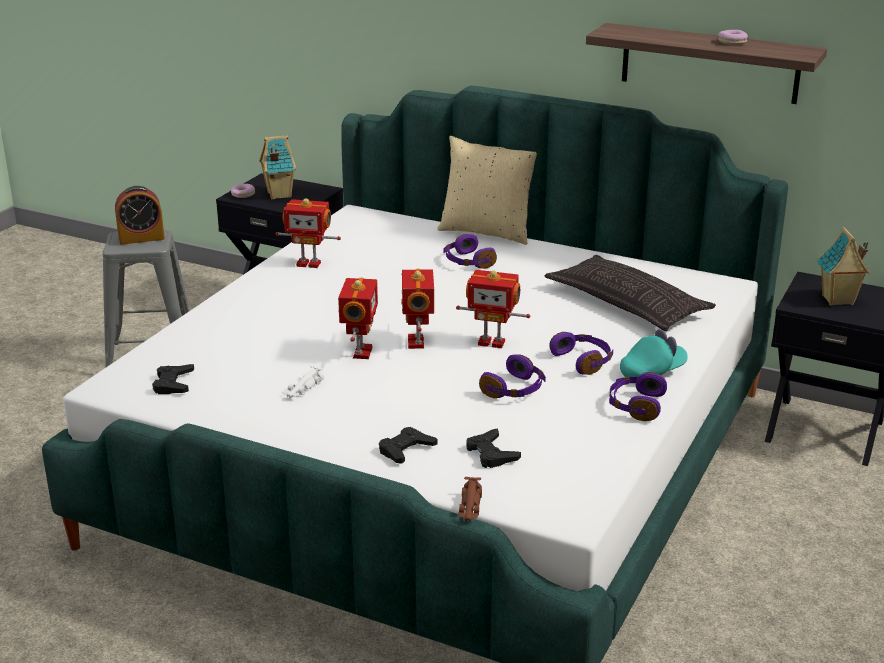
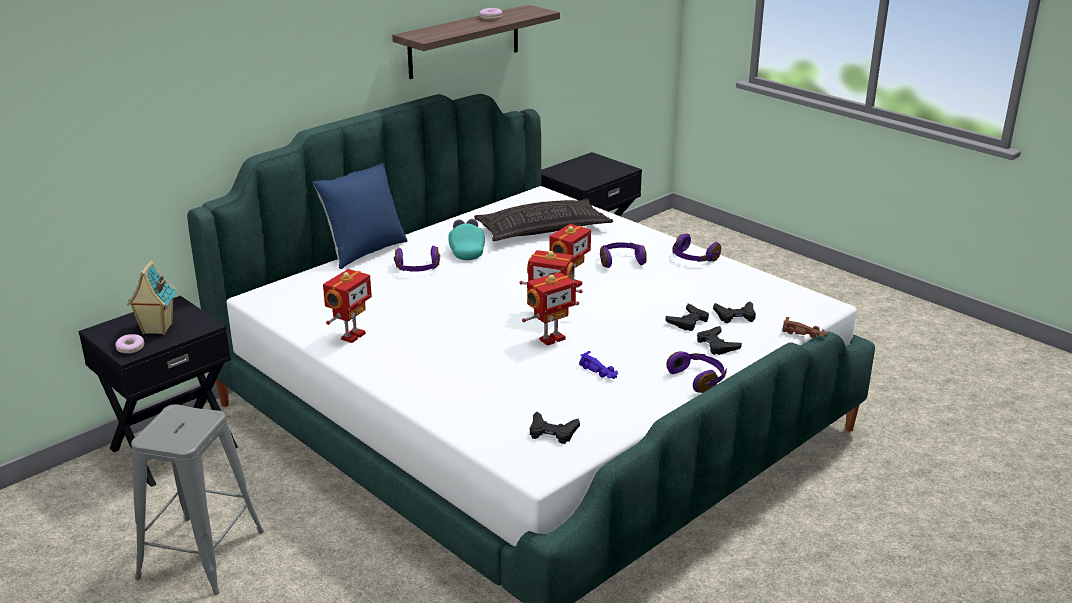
camera: 70 degrees left, 0 degrees up
alarm clock [115,186,165,245] -> none
white toy car [284,365,324,398] -> purple toy car [579,351,618,379]
toy robot [338,278,378,359] -> toy robot turned 120 degrees clockwise [522,272,579,346]
beige pillow [437,136,537,245] -> blue pillow [312,162,407,269]
purple headphones [479,354,546,398] -> purple headphones moved to [666,351,727,393]
turquoise cap [620,329,688,377] -> turquoise cap moved to [448,219,485,260]
toy house [817,227,870,306] -> none
none -> black game controller [666,304,709,331]

